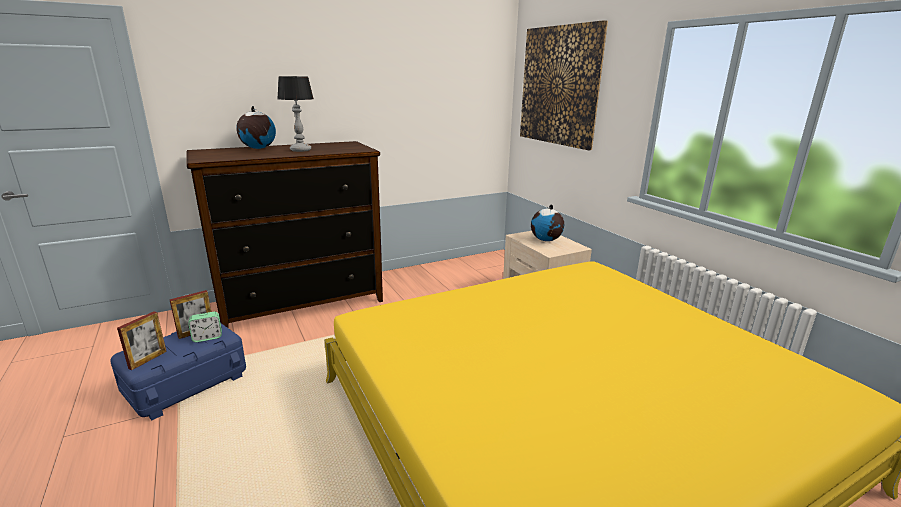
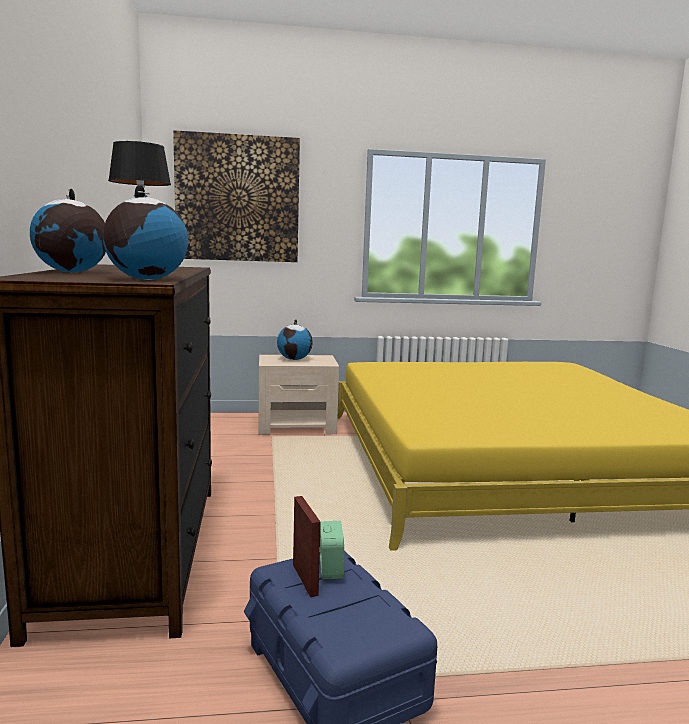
camera: 70 degrees left, 10 degrees down
picture frame [117,311,167,370] -> none
none -> globe [103,185,188,280]

